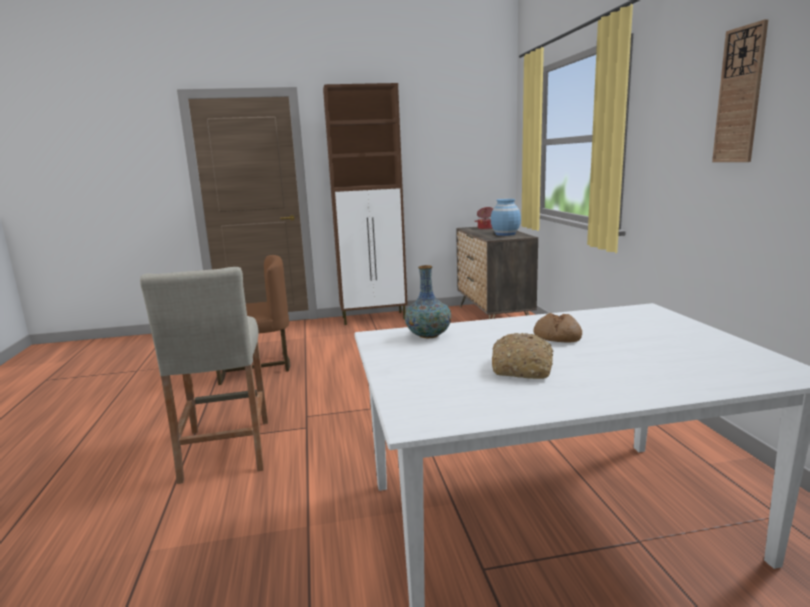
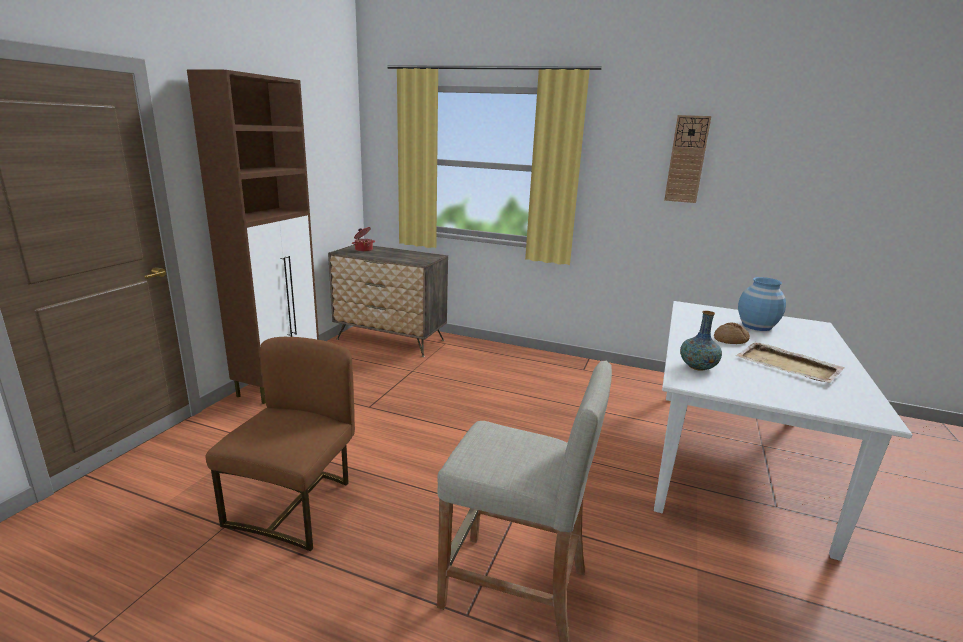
camera: 60 degrees left, 5 degrees up
blue vase [491,199,521,236] -> blue vase moved to [738,277,786,331]
bread [492,333,553,379] -> beige tray [735,342,845,383]

